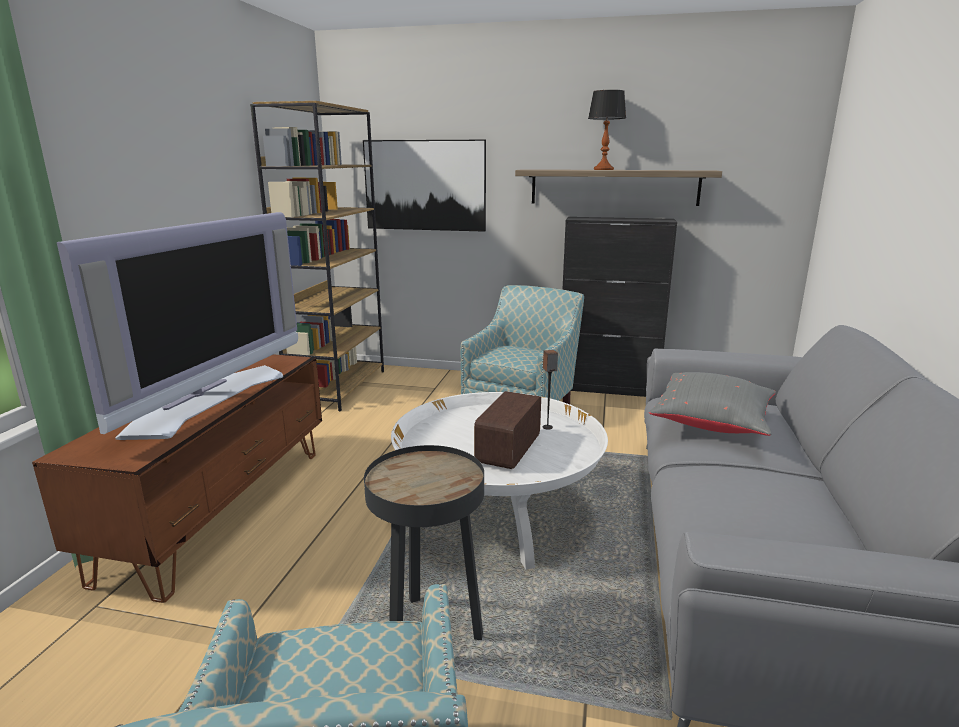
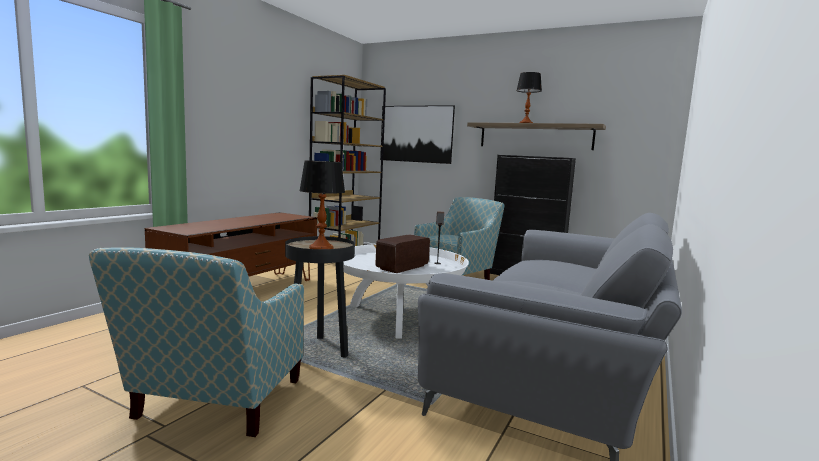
camera: 15 degrees right, 10 degrees down
television [57,212,298,440] -> none
grey pillow [649,372,776,436] -> none
none -> table lamp [299,160,345,249]

